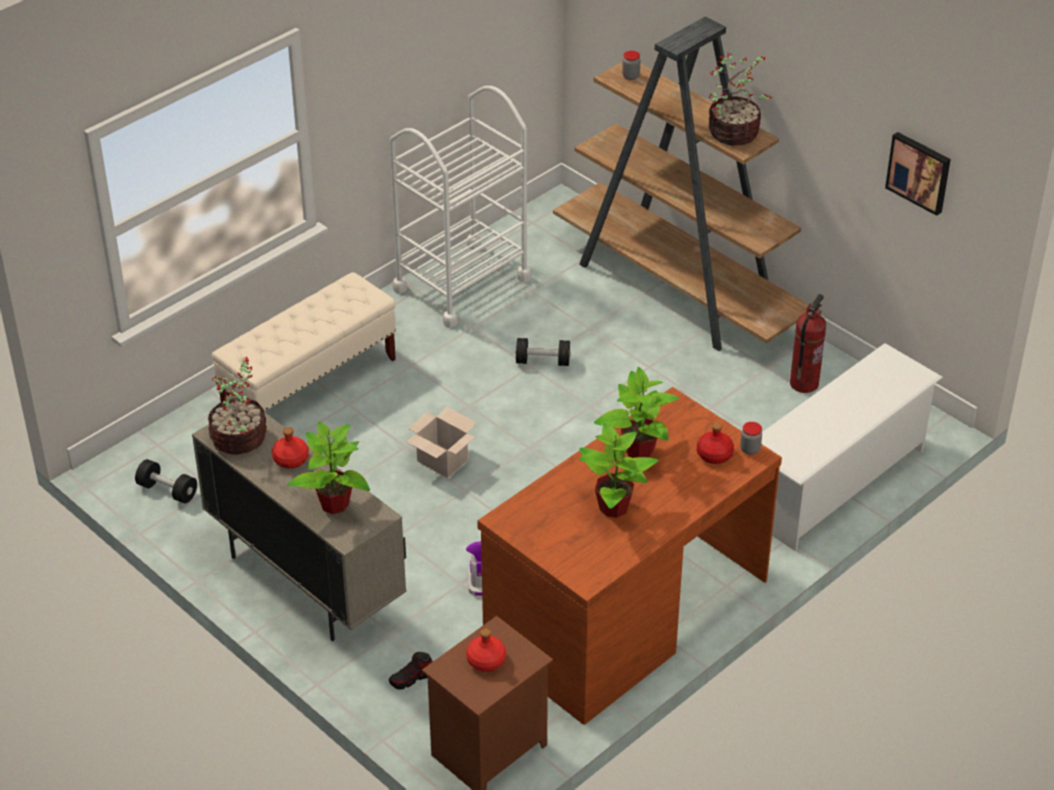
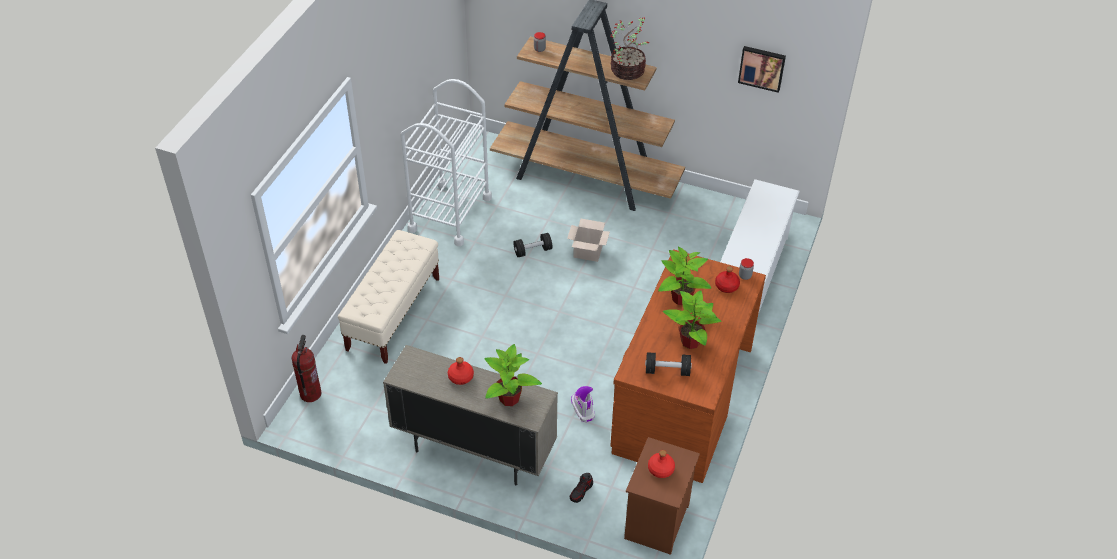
camera: 25 degrees left, 5 degrees up
black dumbbell [135,459,197,504] -> black dumbbell moved to [645,352,692,376]
potted plant [208,357,267,455] -> none
cardboard box [406,406,477,478] -> cardboard box moved to [567,219,610,262]
fire extinguisher [790,294,826,393] -> fire extinguisher moved to [291,335,322,402]

